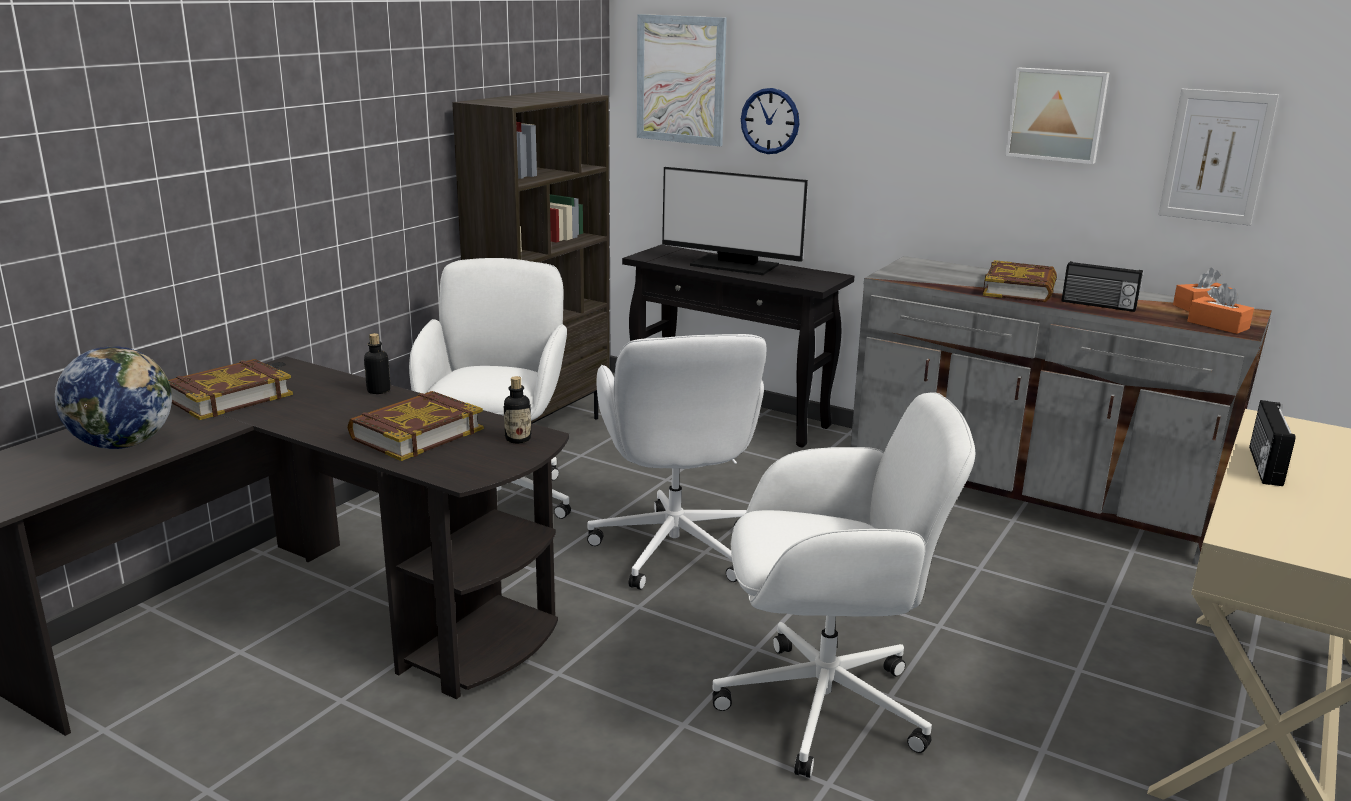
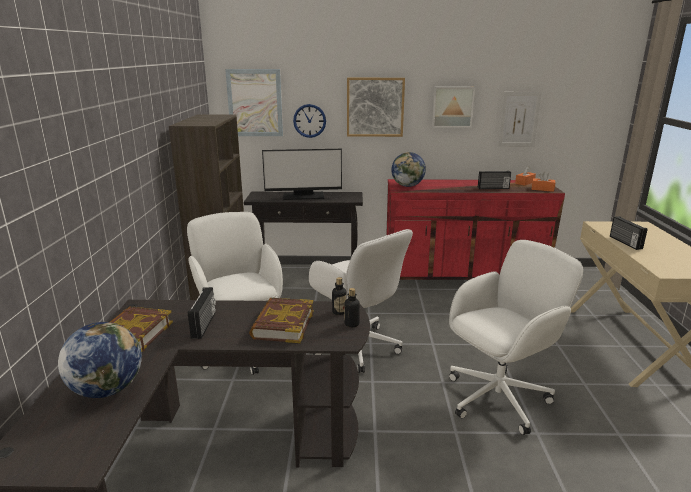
camera: 30 degrees left, 0 degrees up
bottle [364,333,391,394] -> bottle moved to [344,288,360,327]
grey cabinet [851,256,1272,565] -> red cabinet [386,179,565,280]
book [983,260,1057,302] -> none
none -> radio [188,287,216,339]
none -> picture [347,78,405,137]
none -> globe [391,152,426,187]

